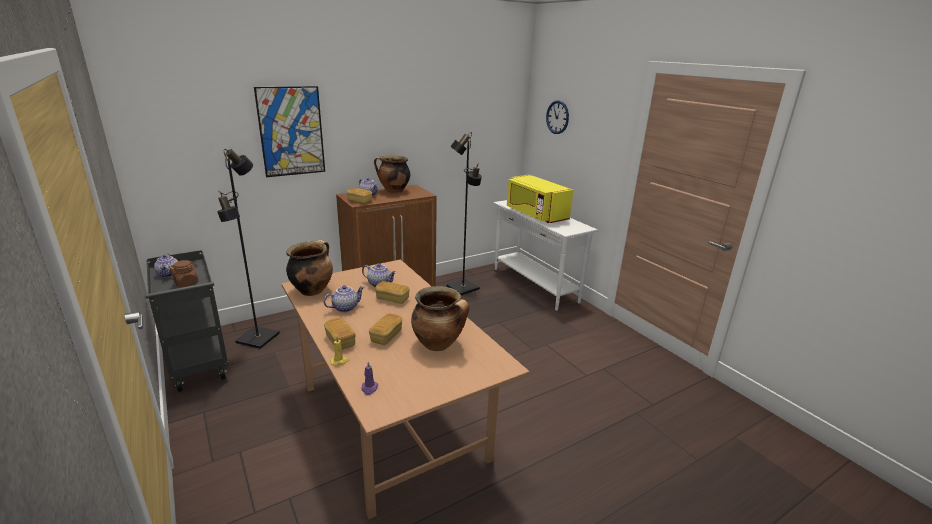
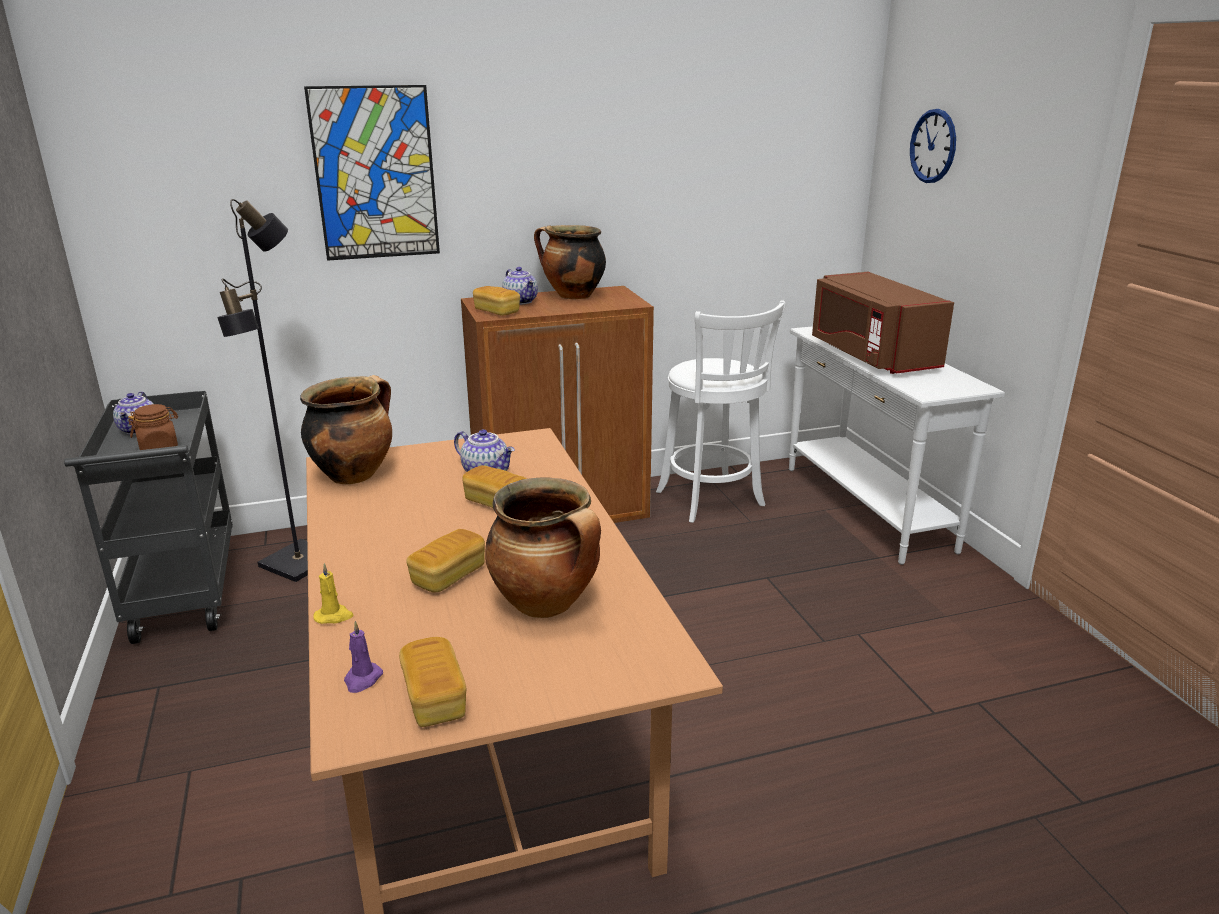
camera: 15 degrees right, 0 degrees up
teapot [323,285,364,312] -> none
bread [324,318,355,349] -> bread moved to [399,637,466,727]
black floor lamp [447,132,482,296] -> white stool [656,300,786,523]
yellow microwave [507,175,573,223] -> brown microwave [812,272,954,374]

